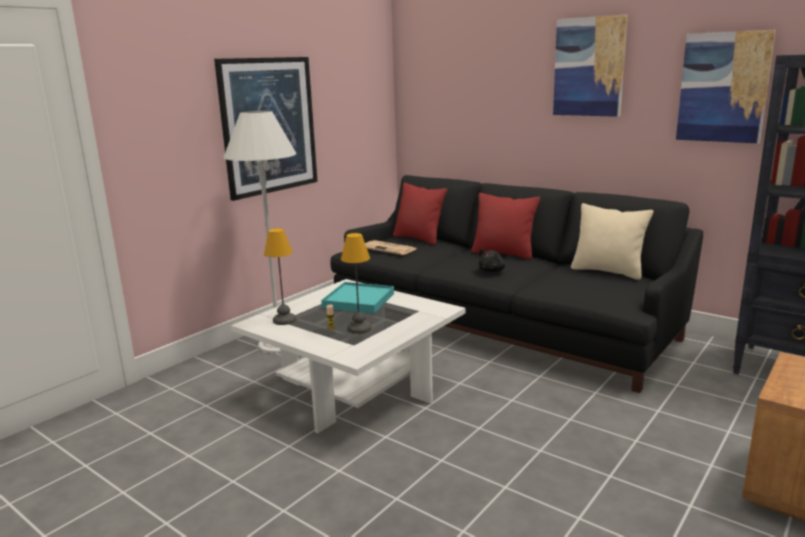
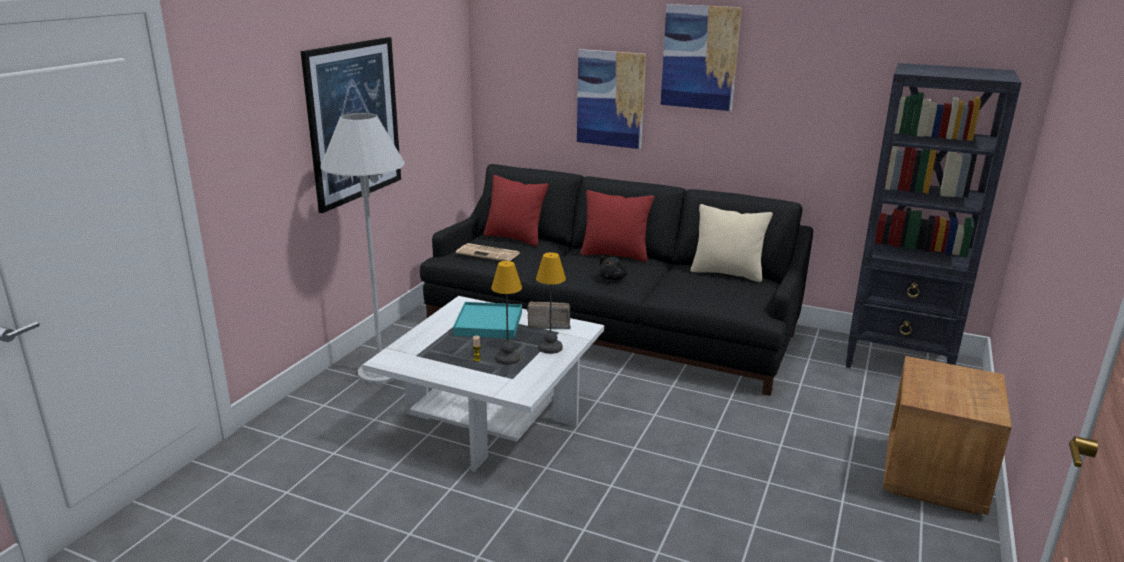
camera: 15 degrees left, 5 degrees up
table lamp [264,229,296,325] -> table lamp moved to [536,252,566,354]
picture [676,30,776,143] -> picture moved to [577,49,646,149]
none -> radio [527,302,571,329]

